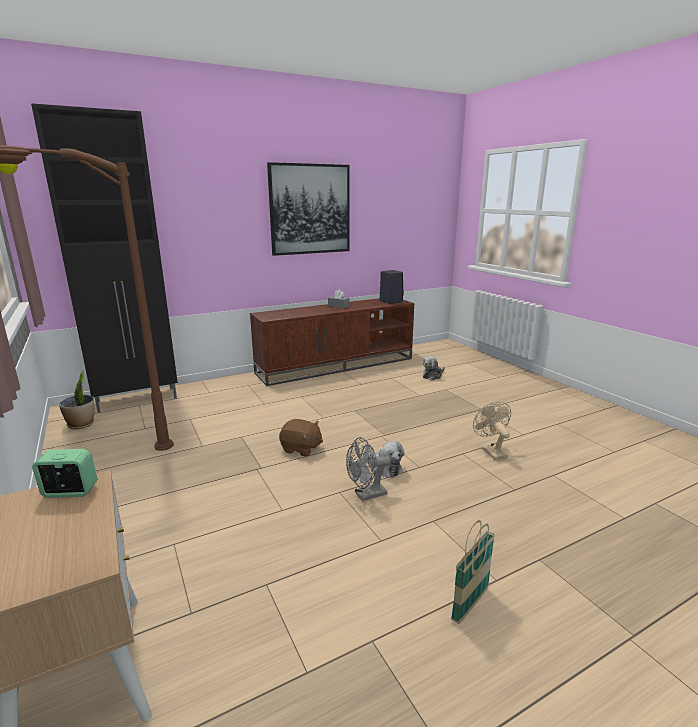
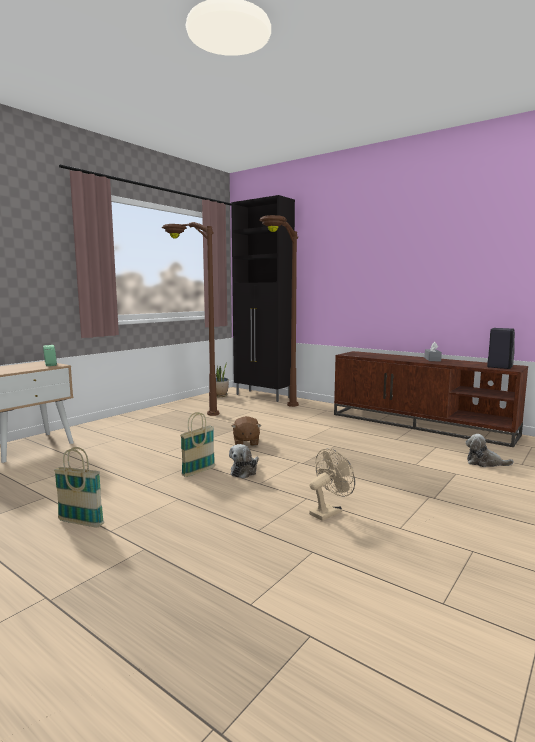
camera: 65 degrees right, 10 degrees down
picture [267,162,350,256] -> none
grey fan [346,437,391,501] -> basket [180,412,215,477]
none -> brown floor lamp [259,215,299,407]

